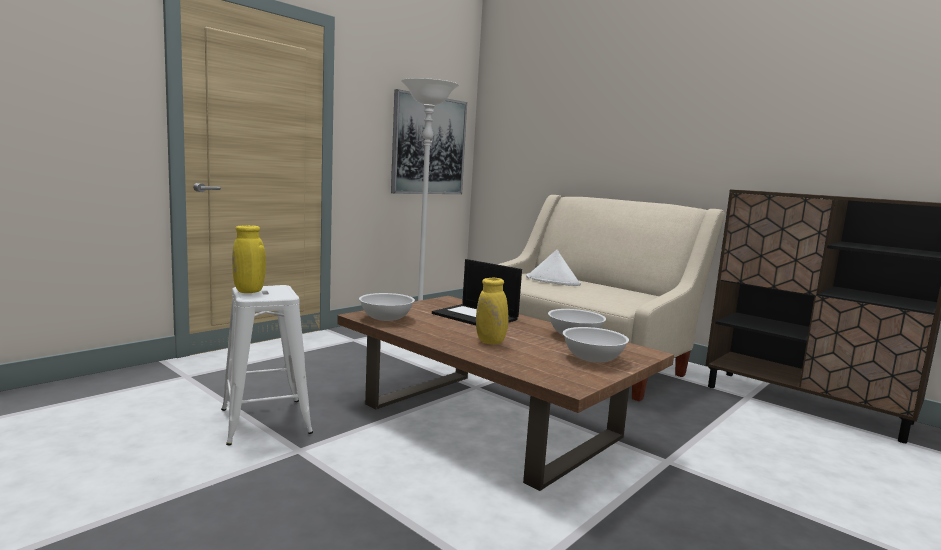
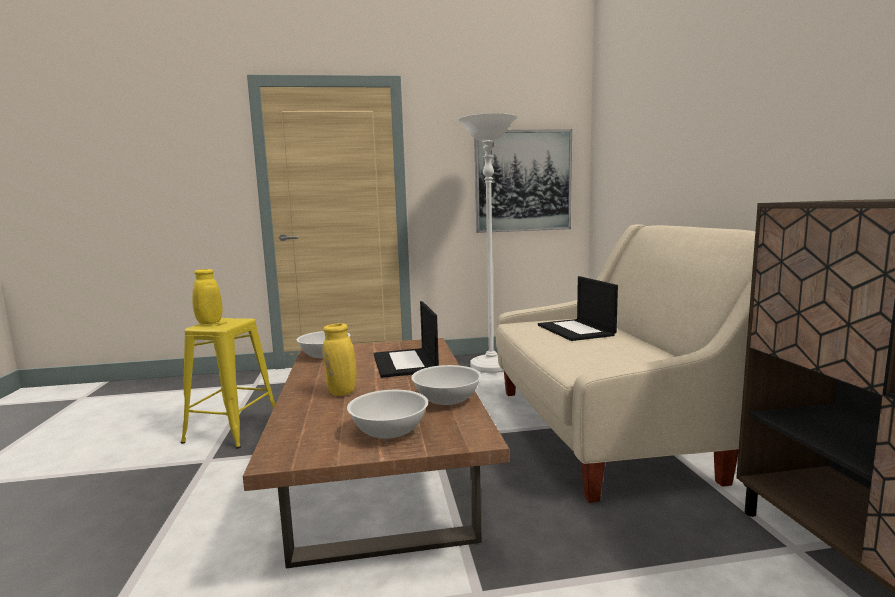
camera: 40 degrees right, 0 degrees up
white stool [221,285,313,446] -> yellow stool [181,318,275,449]
white hat [526,250,581,286] -> laptop [538,276,618,341]

